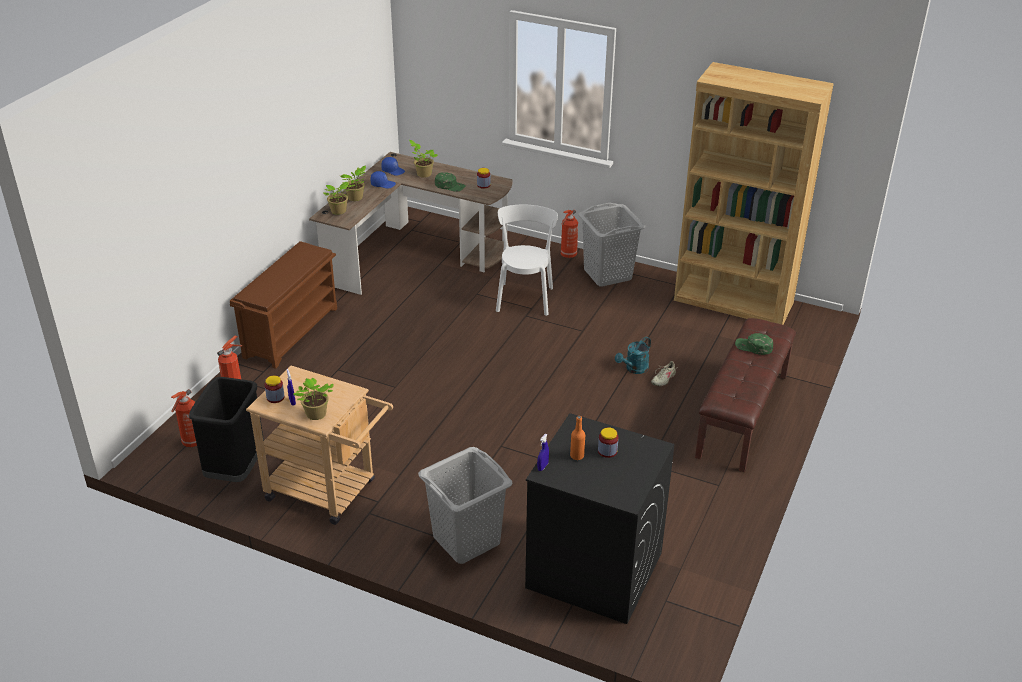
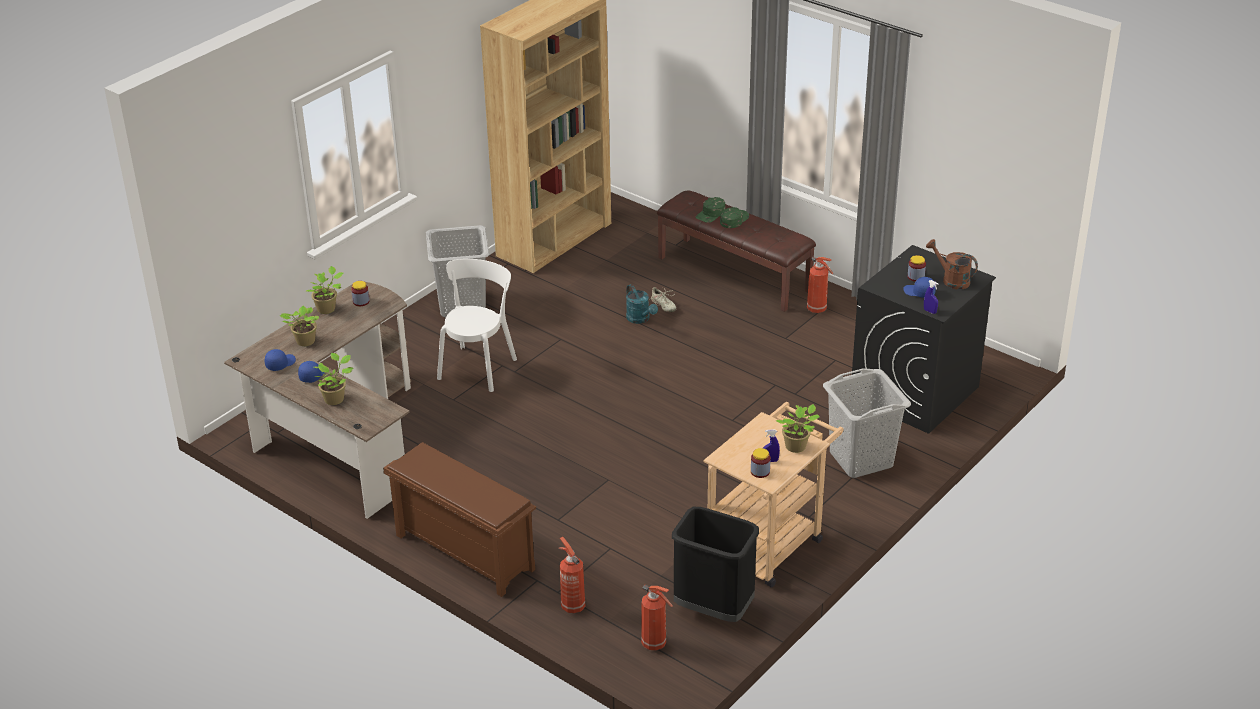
camera: 75 degrees left, 0 degrees up
potted plant [323,182,352,215] -> potted plant moved to [306,266,343,314]
green cap [435,172,466,192] -> green cap moved to [720,207,749,228]
white chair [496,205,558,316] -> white chair turned 90 degrees clockwise [437,259,517,392]
fire extinguisher [561,210,578,258] -> fire extinguisher moved to [807,257,833,313]
orange bottle [570,416,585,460] -> blue cap [903,277,936,298]
none -> brown watering can [926,239,978,290]

